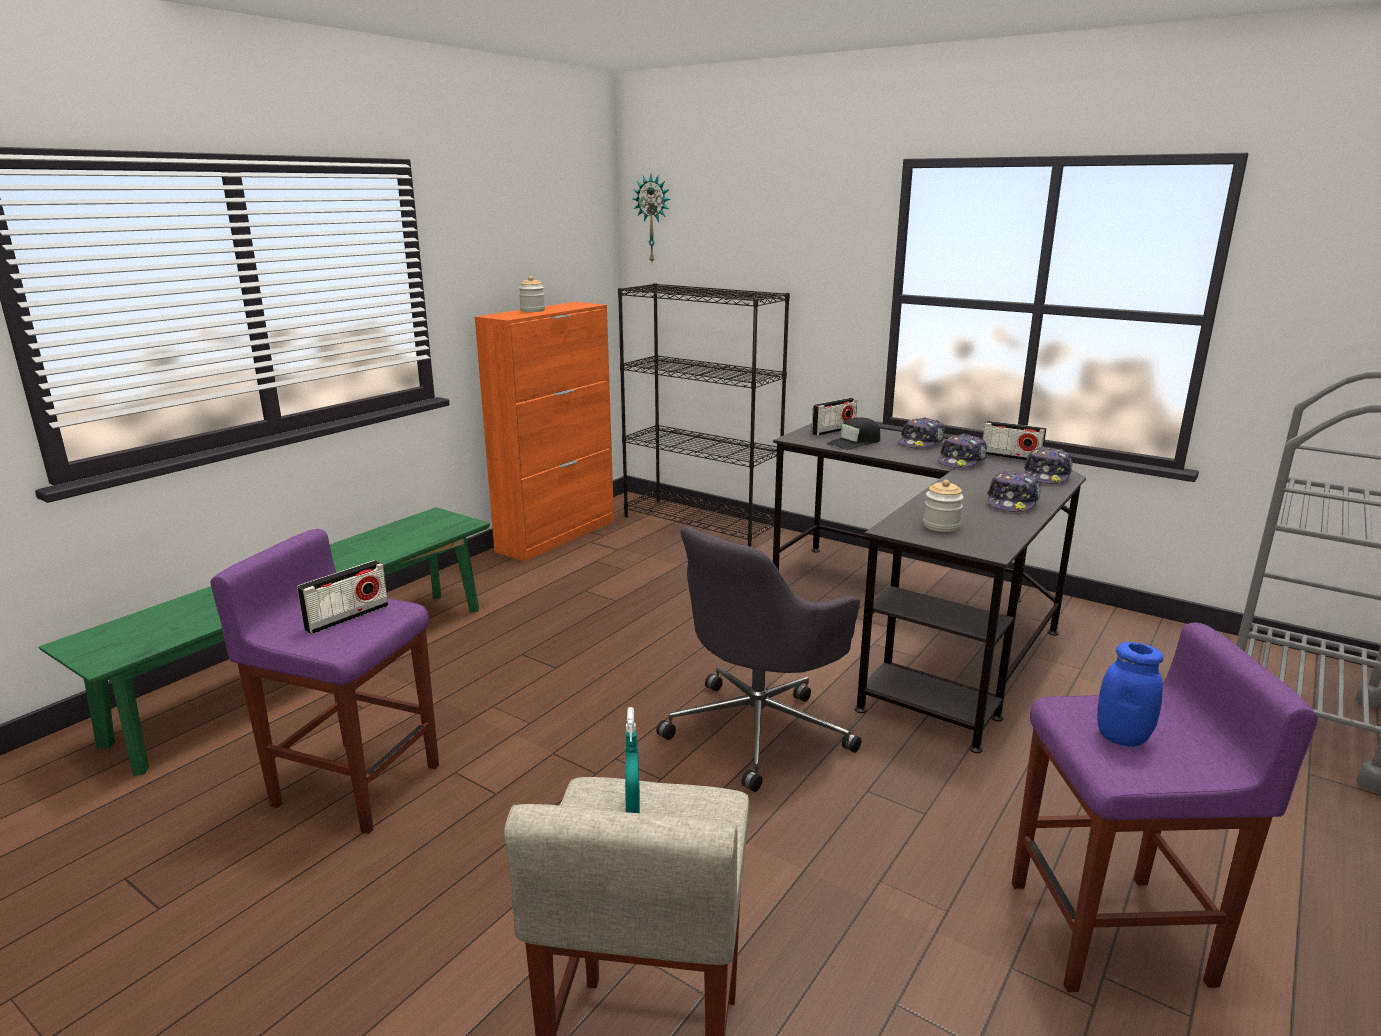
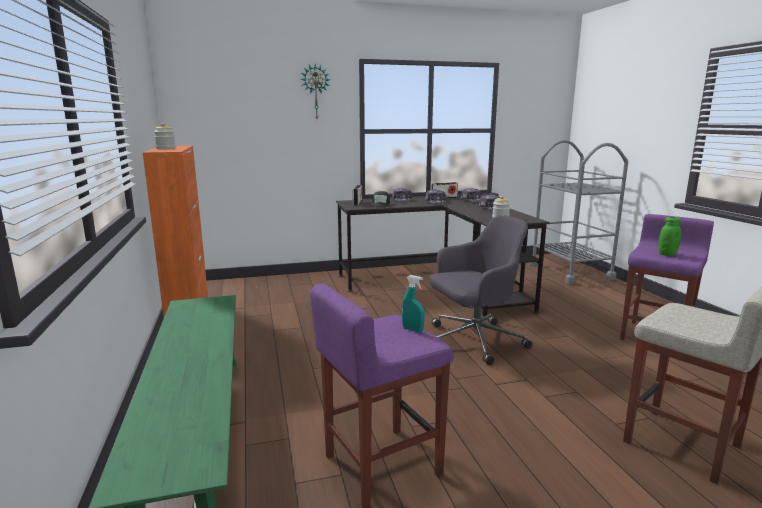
camera: 50 degrees left, 5 degrees down
radio [297,560,389,634] -> none
black bookcase [618,283,790,547] -> none
turquoise spray bottle [625,707,640,813] -> turquoise spray bottle moved to [402,275,425,332]
wall clock [633,174,671,262] -> wall clock moved to [301,64,330,119]
grey office chair [656,526,861,792] -> grey office chair turned 105 degrees counterclockwise [429,215,532,365]
blue jar [1097,642,1163,747] -> green jar [658,217,681,256]

